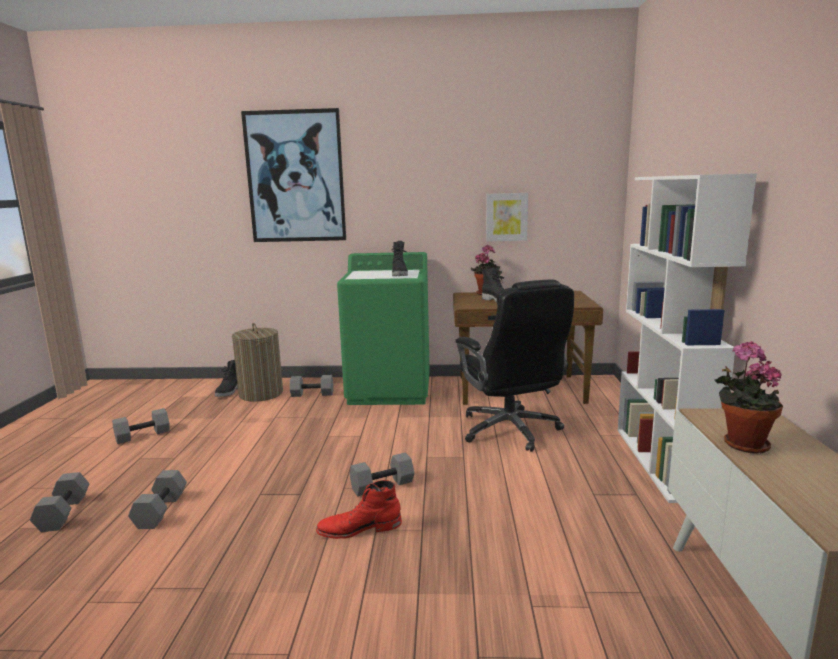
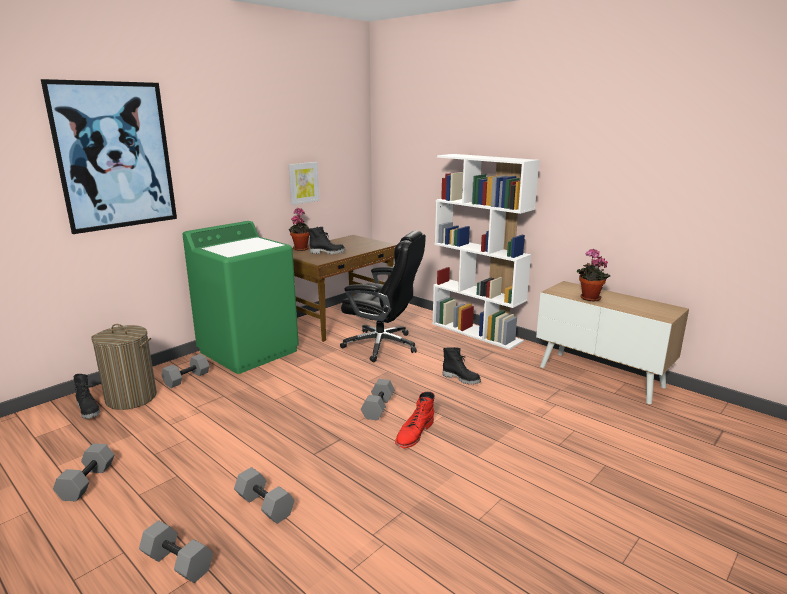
camera: 50 degrees left, 5 degrees up
black boot [391,241,408,276] -> black boot moved to [443,347,481,385]

